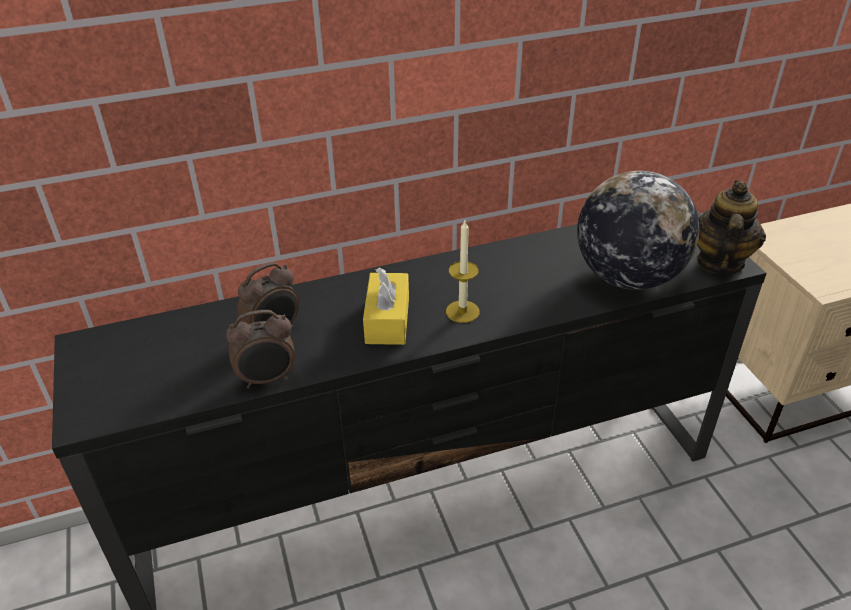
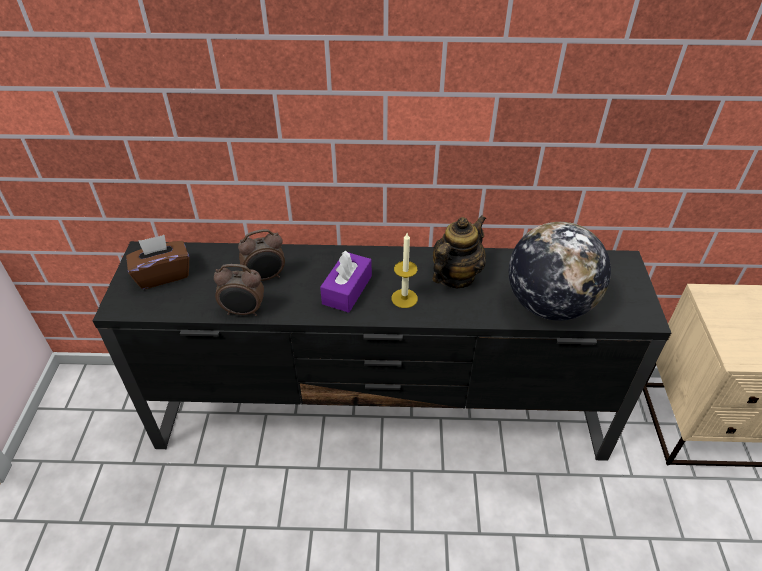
camera: 20 degrees right, 5 degrees up
yellow tissue box [363,267,409,345] -> purple tissue box [320,251,372,313]
teapot [697,180,766,274] -> teapot moved to [432,215,486,288]
none -> brown tissue box [126,235,189,289]

